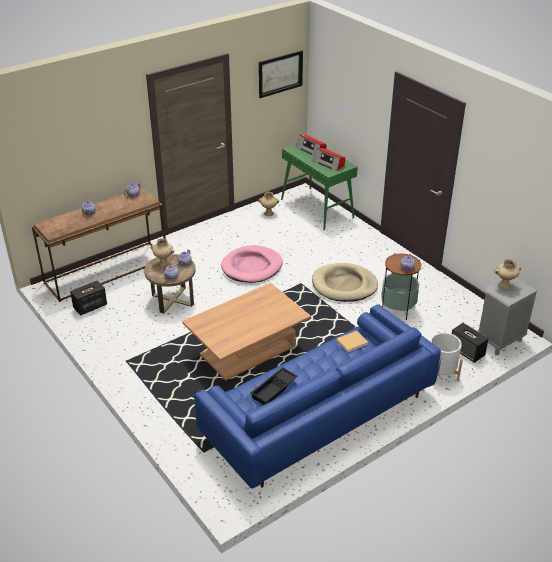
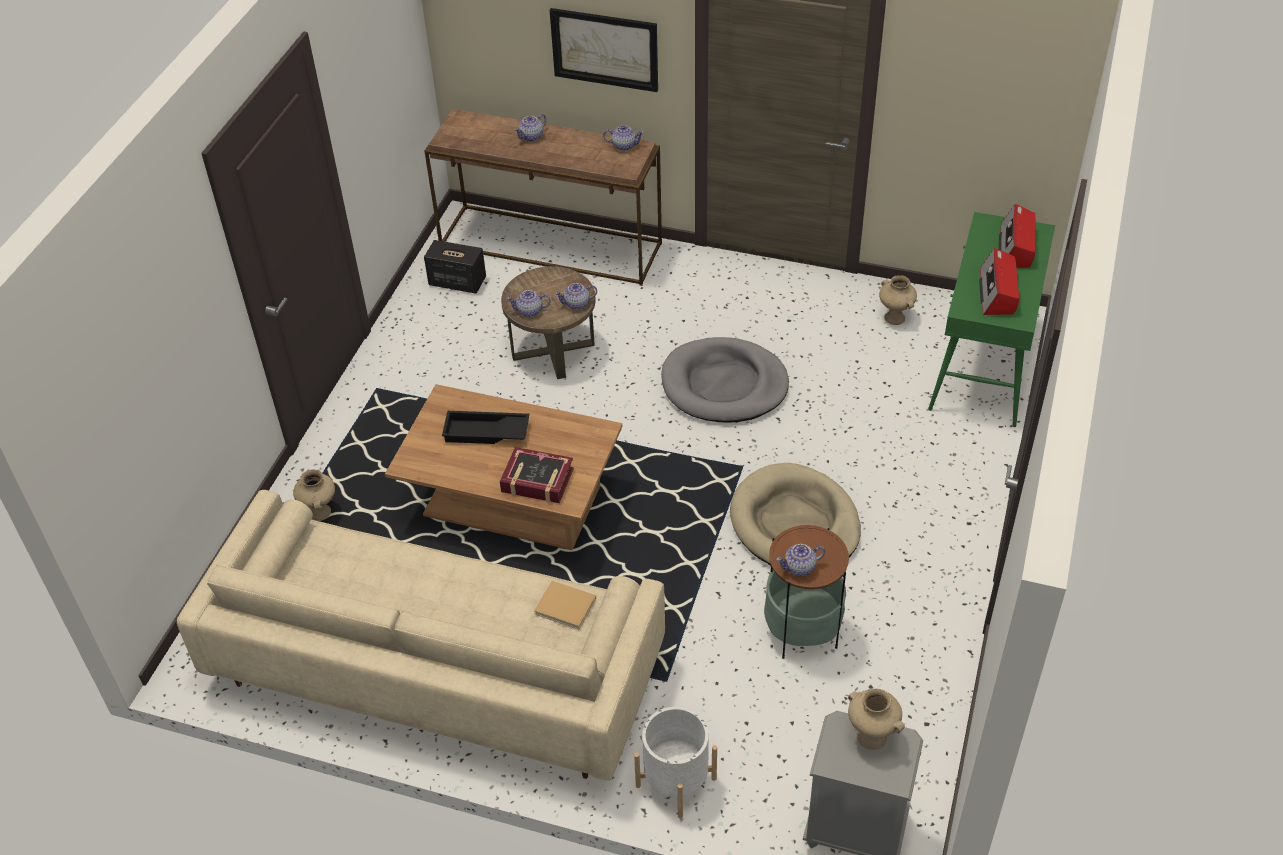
camera: 55 degrees right, 10 degrees up
beige vase [150,238,175,267] -> beige vase moved to [293,469,335,521]
blue sofa [194,304,441,489] -> beige sofa [177,490,665,781]
pink dog bed [221,245,283,283] -> grey dog bed [661,337,789,422]
black tray [251,367,298,405] -> black tray moved to [442,411,529,444]
picture [259,50,303,98] -> picture moved to [550,8,658,92]
speaker [452,323,489,363] -> none
none -> book [500,447,574,503]

